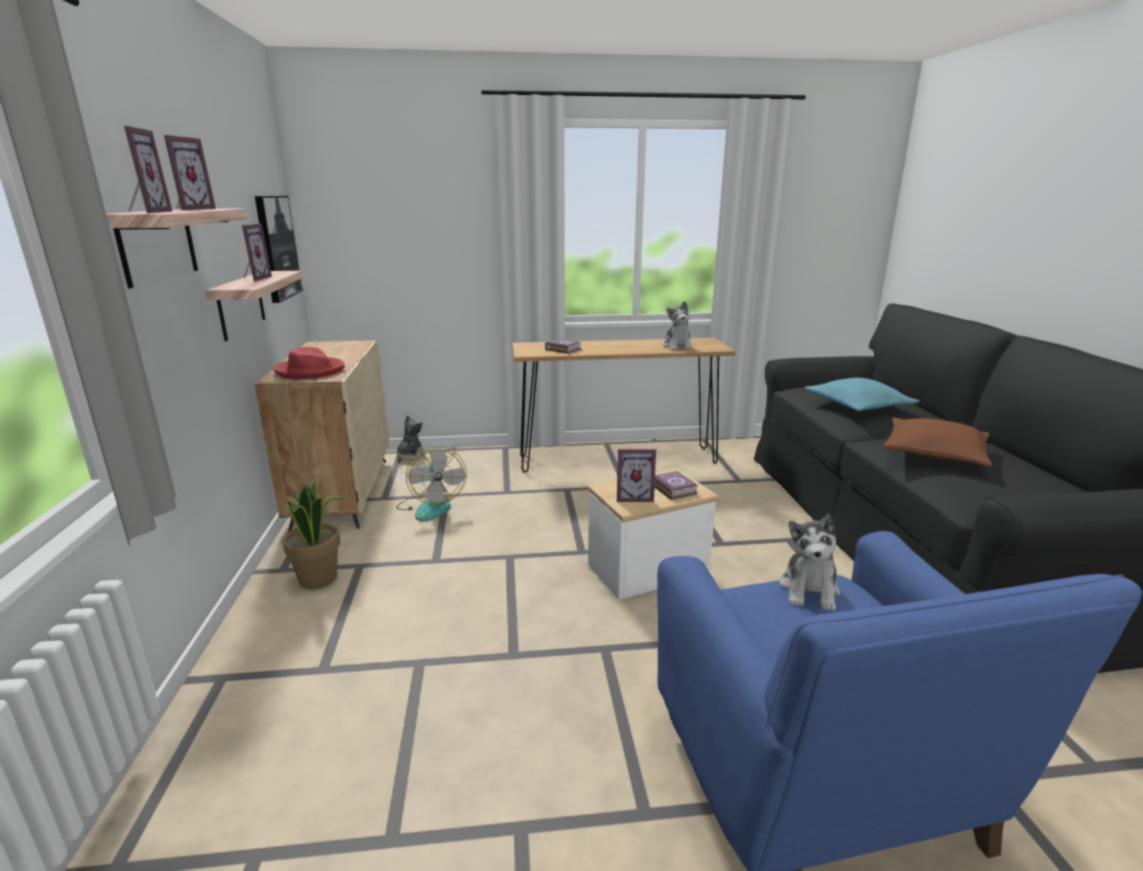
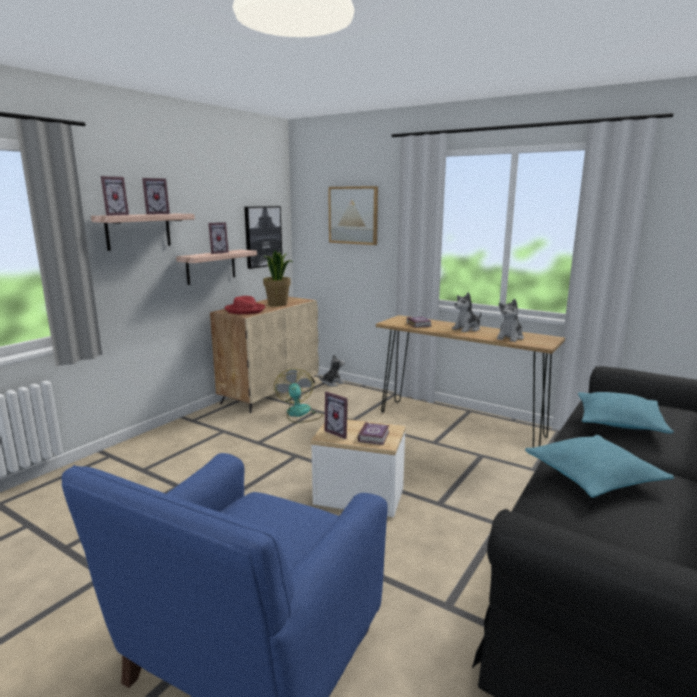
camera: 40 degrees right, 5 degrees down
potted plant [282,480,343,589] -> potted plant moved to [263,251,293,306]
fan [396,446,467,521] -> fan turned 150 degrees clockwise [274,369,323,423]
plush toy [780,514,840,611] -> plush toy moved to [452,292,481,332]
brown pillow [883,418,992,467] -> turquoise pillow [525,435,674,498]
none -> picture [328,186,378,245]

